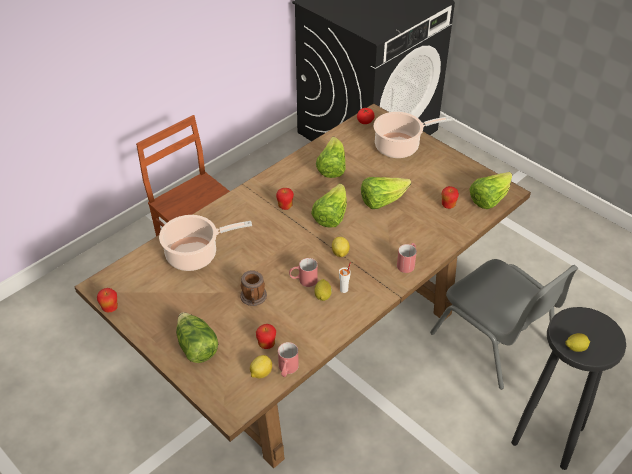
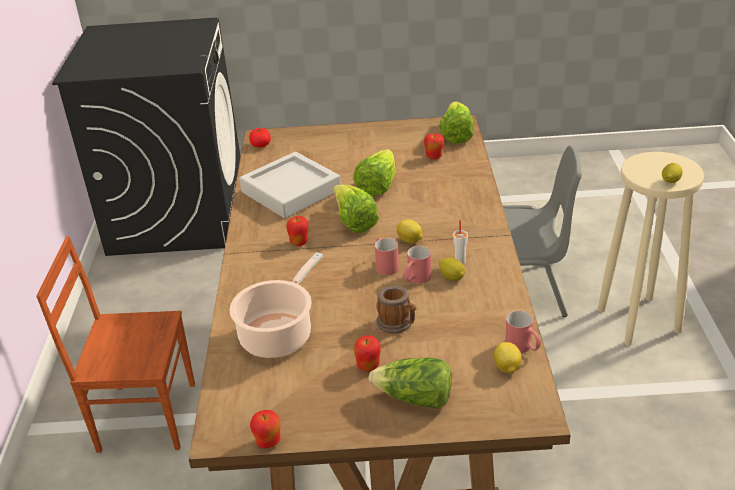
camera: 45 degrees left, 10 degrees down
apple [256,324,276,349] -> apple moved to [354,335,381,372]
lettuce [316,137,346,178] -> grey tray [239,152,341,218]
cooking pot [374,112,453,158] -> none
red mug [397,243,417,273] -> red mug moved to [375,238,399,275]
black stool [511,307,626,470] -> beige stool [598,152,704,346]

